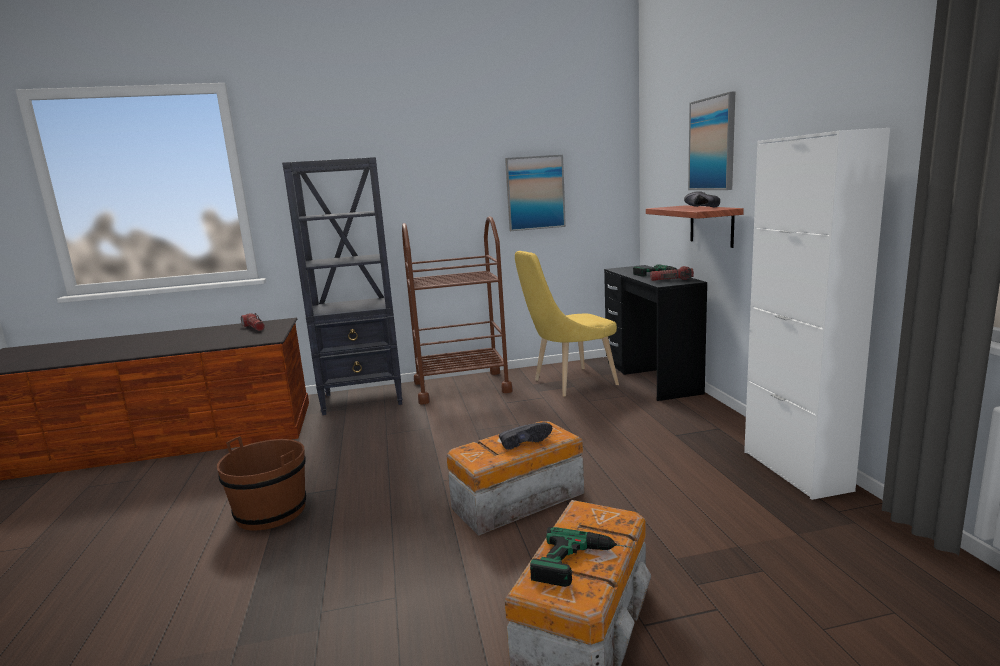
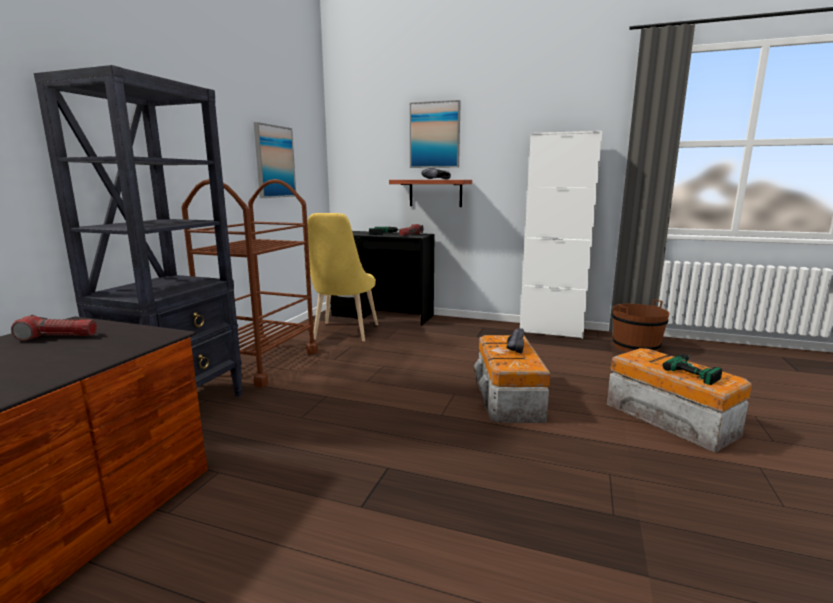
camera: 60 degrees left, 0 degrees up
brown bucket [217,436,306,531] -> brown bucket moved to [612,299,670,352]

